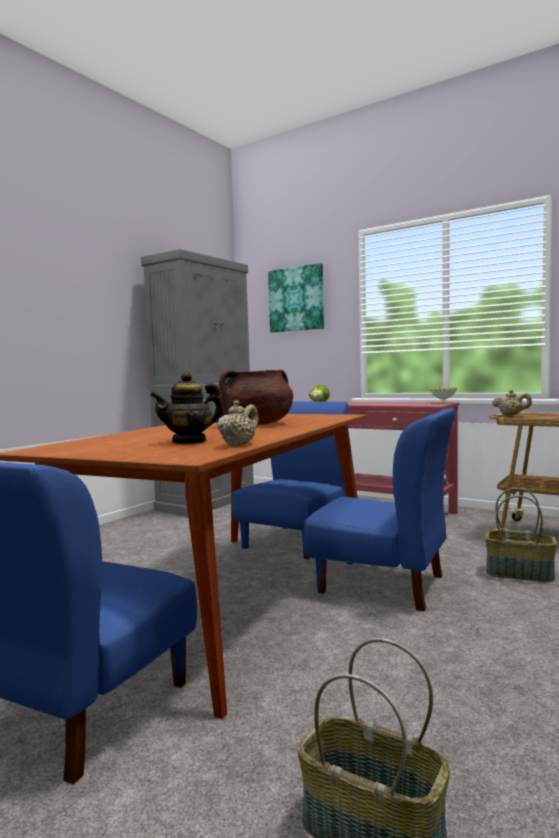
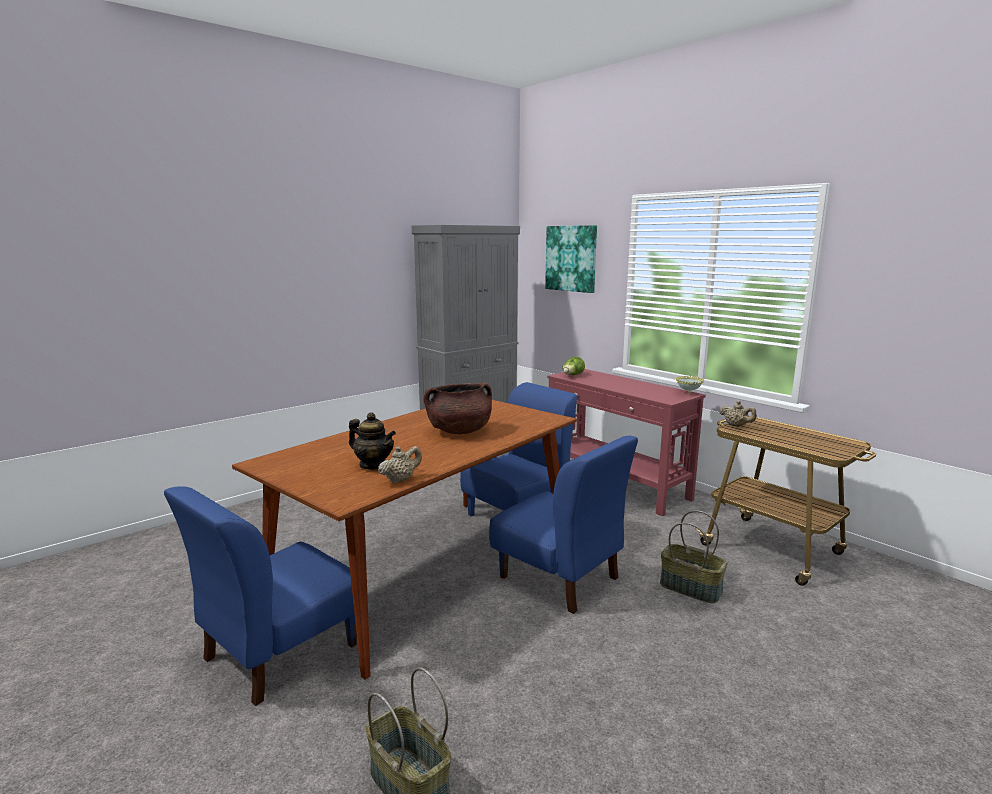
camera: 15 degrees right, 10 degrees up
teapot [150,372,224,444] -> teapot turned 135 degrees counterclockwise [349,412,396,470]

